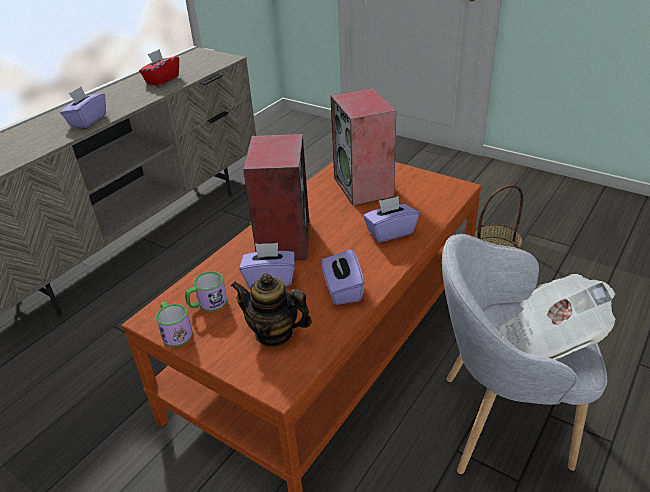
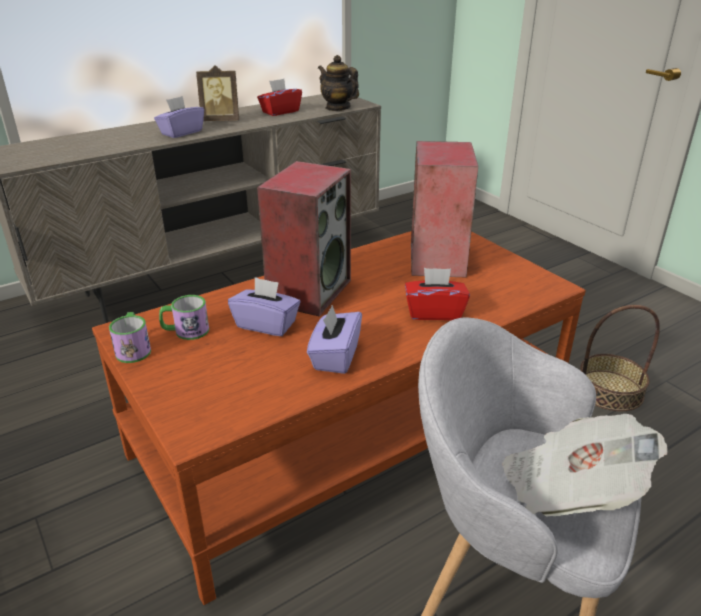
camera: 20 degrees right, 5 degrees down
teapot [231,273,312,347] -> teapot moved to [318,55,359,111]
purple tissue box [363,196,419,242] -> red tissue box [405,268,470,320]
none -> picture frame [196,65,239,121]

